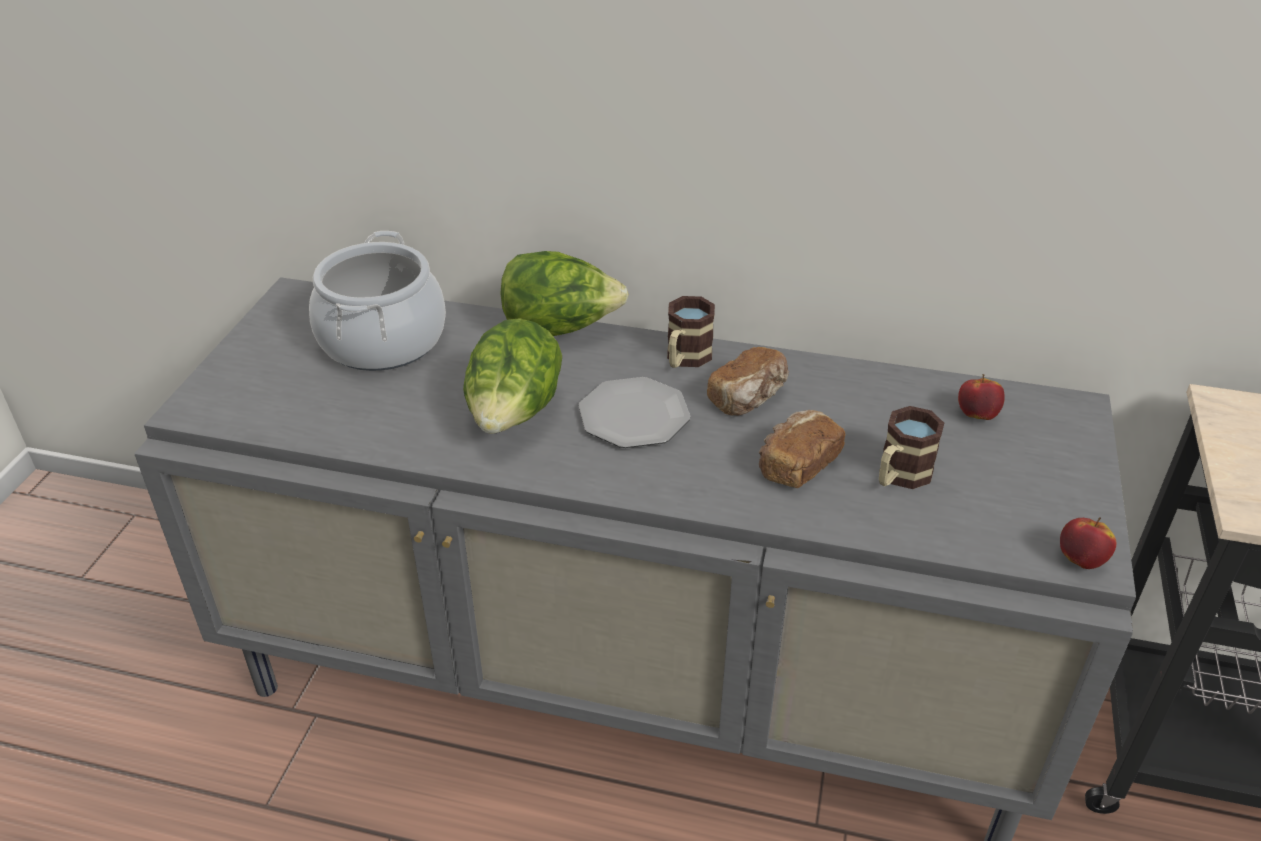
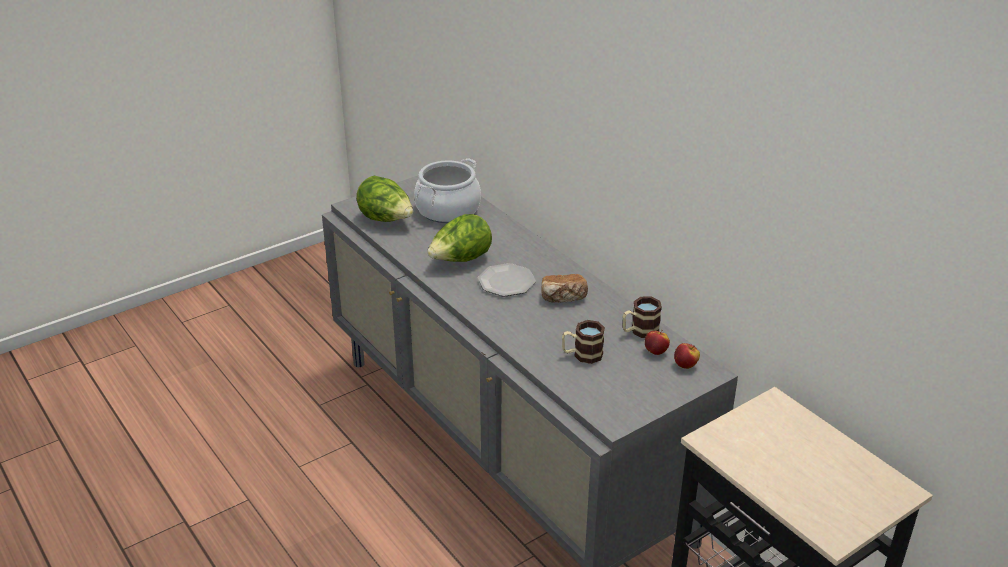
camera: 40 degrees right, 5 degrees down
lettuce [500,251,629,336] -> lettuce moved to [356,175,413,222]
mug [667,296,715,368] -> mug moved to [623,297,662,338]
bread [759,410,845,488] -> none
apple [1060,517,1117,569] -> apple moved to [674,343,700,369]

